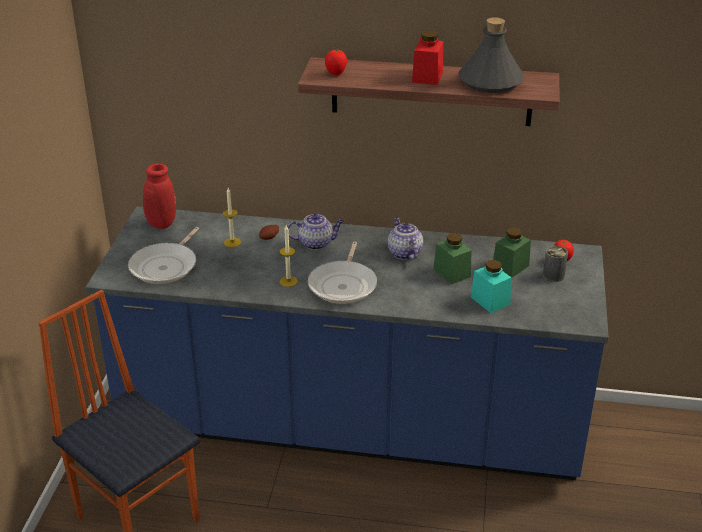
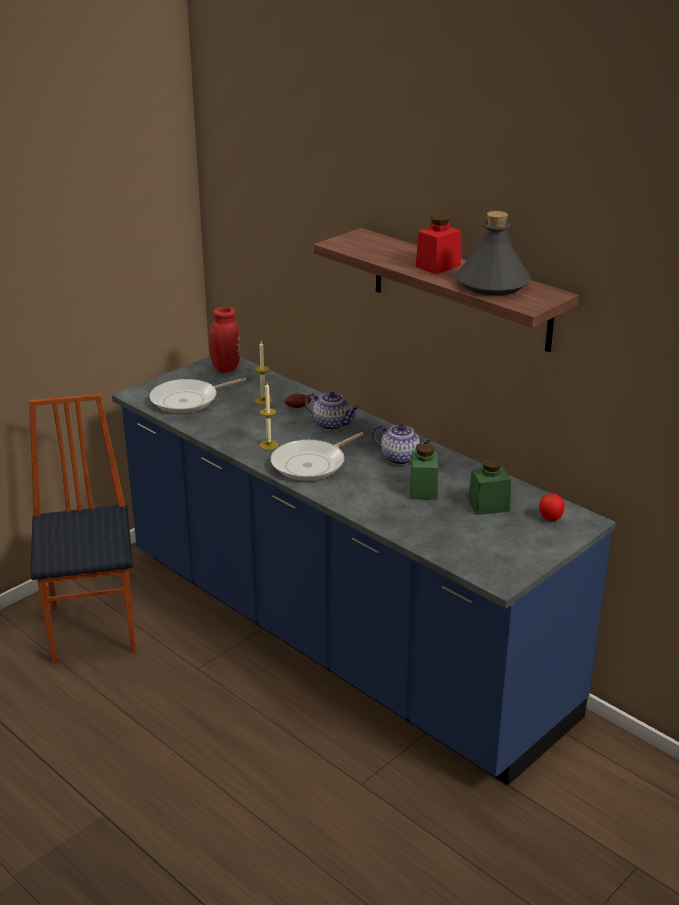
camera: 35 degrees right, 5 degrees down
tomato [325,50,347,75] -> none
teapot [388,217,423,260] -> teapot turned 105 degrees clockwise [372,424,430,465]
turquoise jar [471,260,512,313] -> none
can [543,246,568,282] -> none

